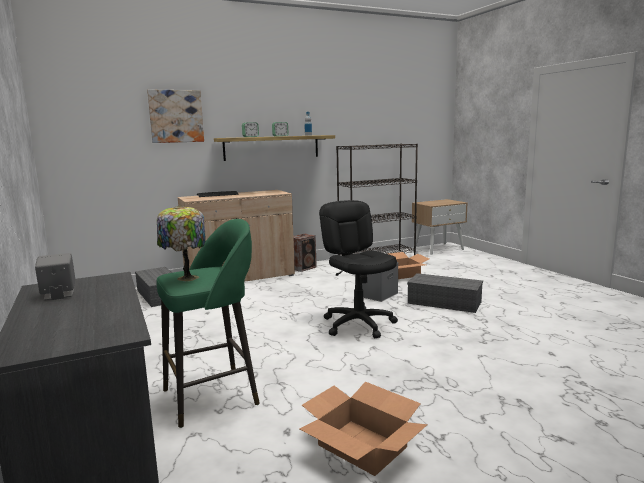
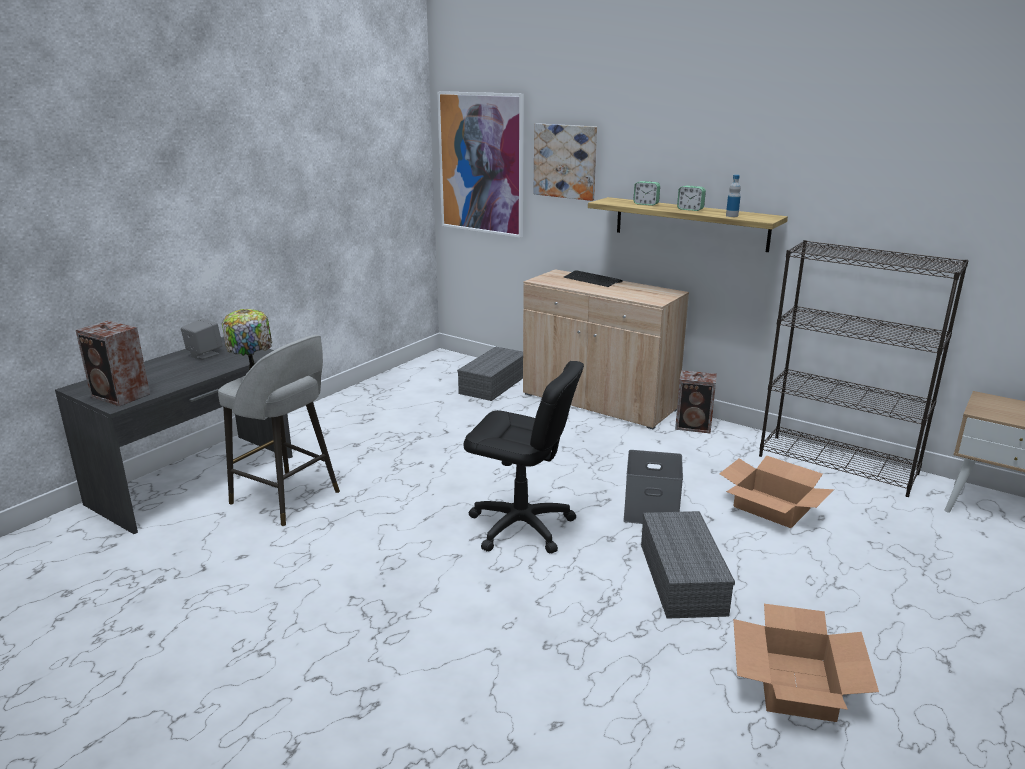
camera: 60 degrees right, 10 degrees up
green stool [156,219,260,428] -> grey stool [218,335,340,526]
cardboard box [300,382,428,476] -> cardboard box moved to [733,604,879,722]
black office chair [319,200,398,338] -> black office chair turned 75 degrees clockwise [464,361,584,554]
none -> speaker [76,321,150,406]
none -> picture [437,91,524,238]

